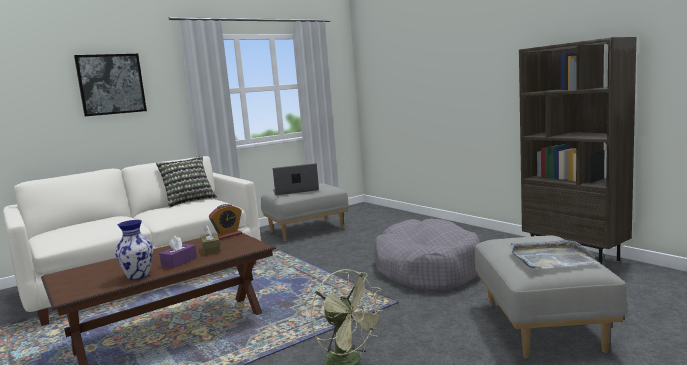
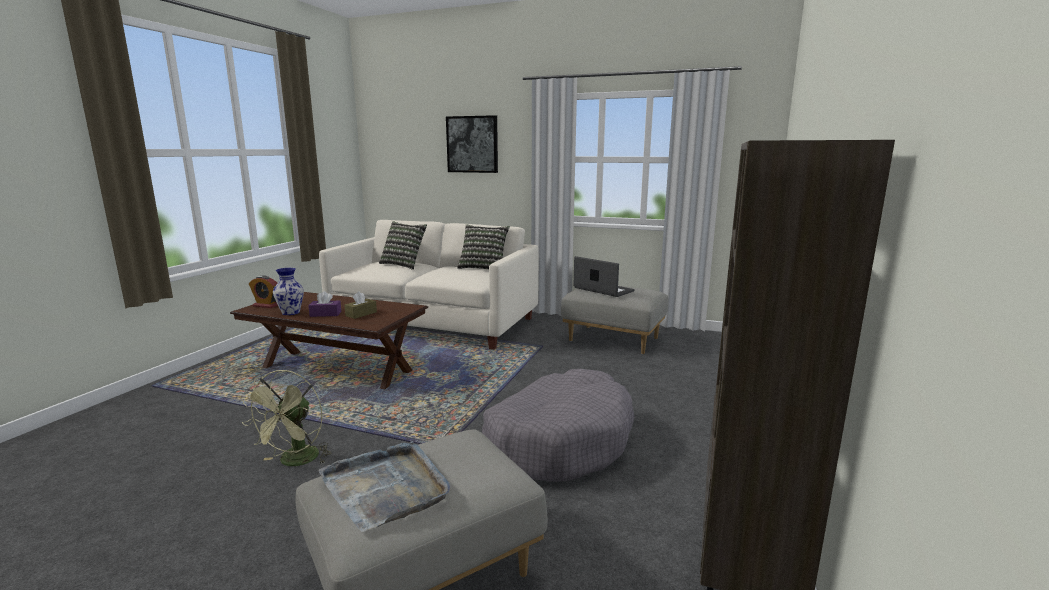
camera: 55 degrees right, 5 degrees up
alarm clock [209,204,242,240] -> alarm clock moved to [249,275,278,308]
none -> pillow [379,221,427,270]

